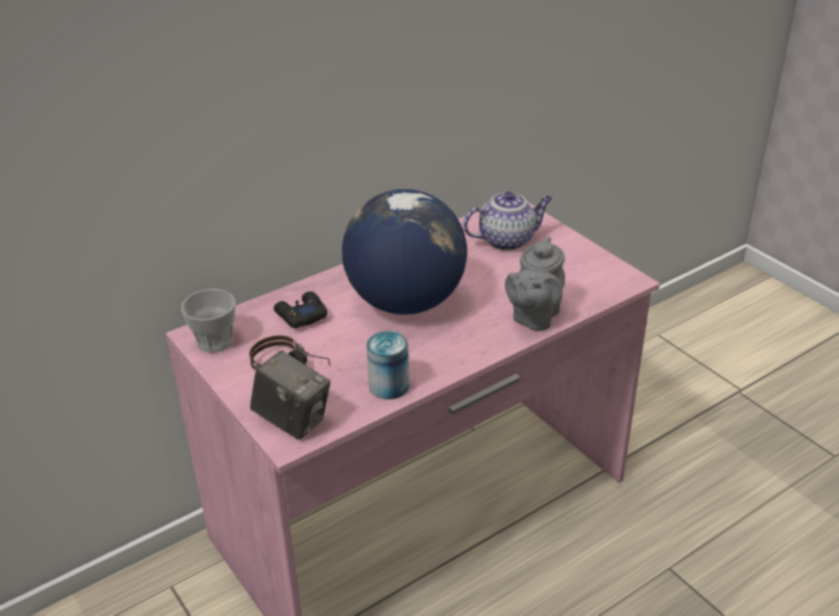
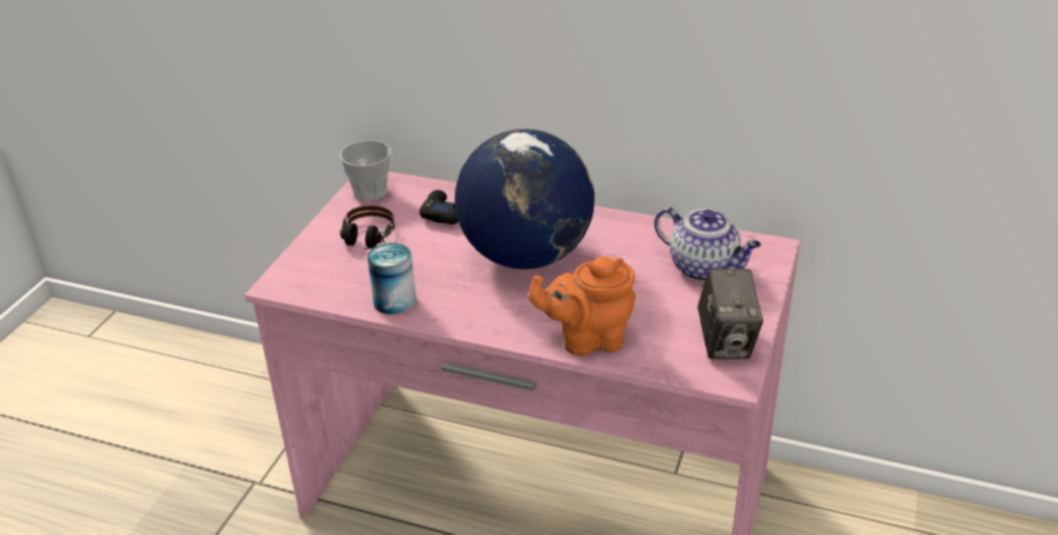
camera: 55 degrees right, 0 degrees up
camera [250,350,331,440] -> camera moved to [697,269,763,359]
grey teapot [505,237,565,331] -> orange teapot [529,256,636,356]

